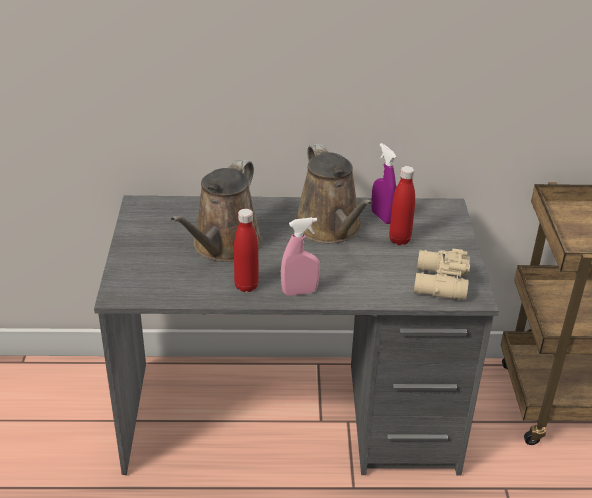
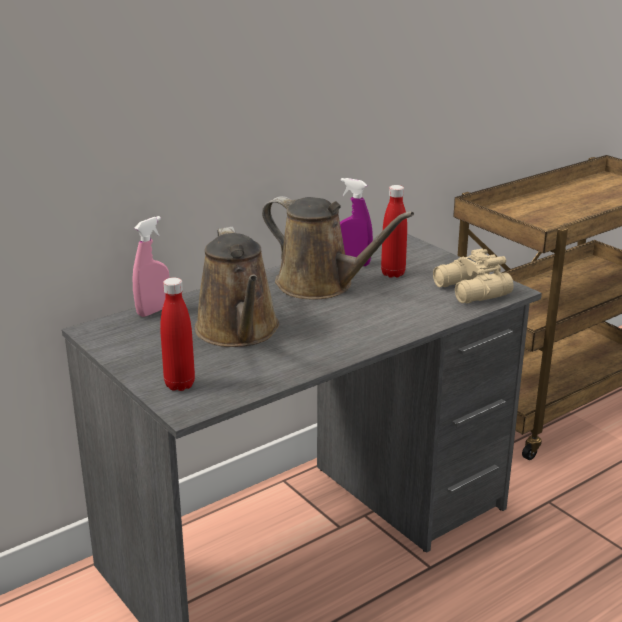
camera: 35 degrees left, 10 degrees down
red bottle [234,209,259,292] -> red bottle moved to [160,278,195,391]
pink spray bottle [281,217,320,296] -> pink spray bottle moved to [133,216,170,317]

